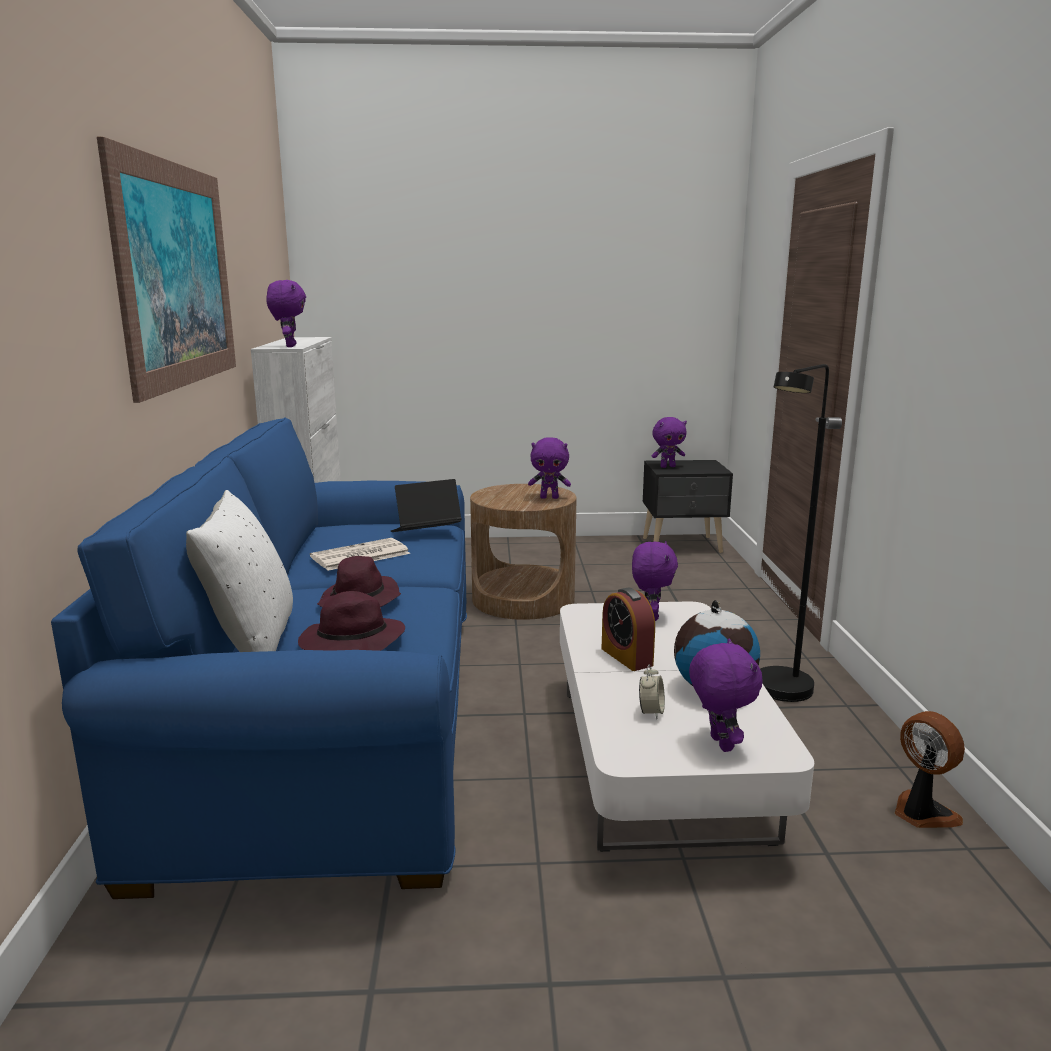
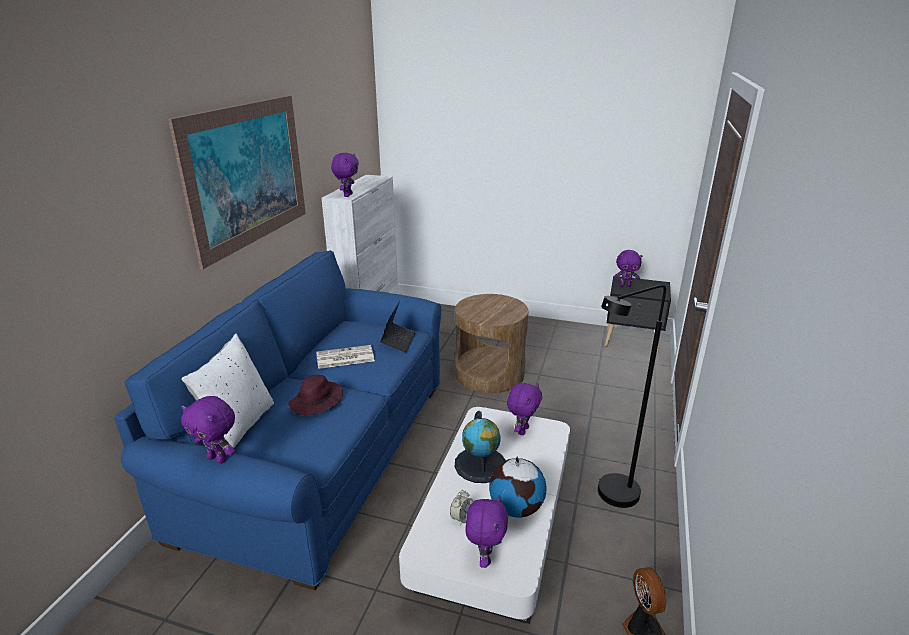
camera: 20 degrees right, 10 degrees up
purple hat [298,591,405,651] -> none
laptop [390,479,462,532] -> laptop turned 105 degrees clockwise [380,303,415,352]
purple plush toy [528,437,571,499] -> purple plush toy moved to [181,396,235,464]
alarm clock [601,588,655,671] -> globe [455,411,506,483]

